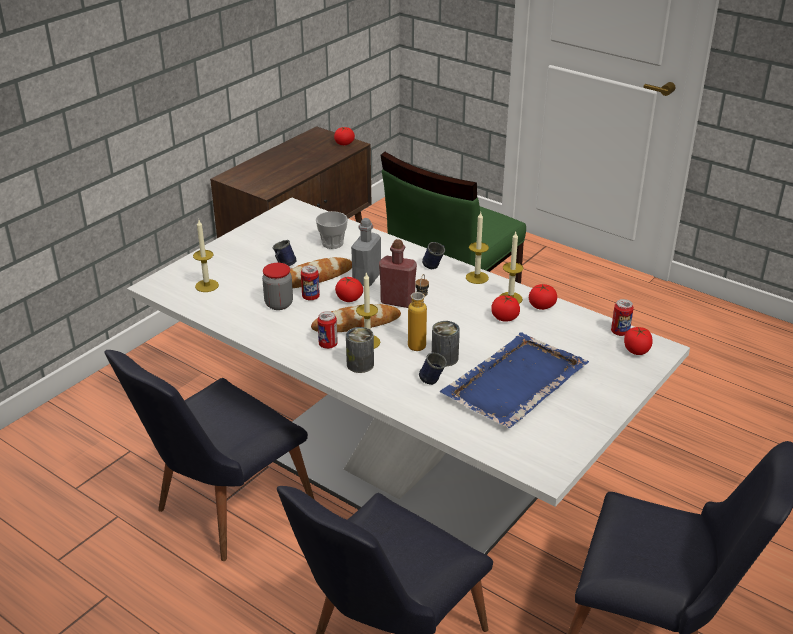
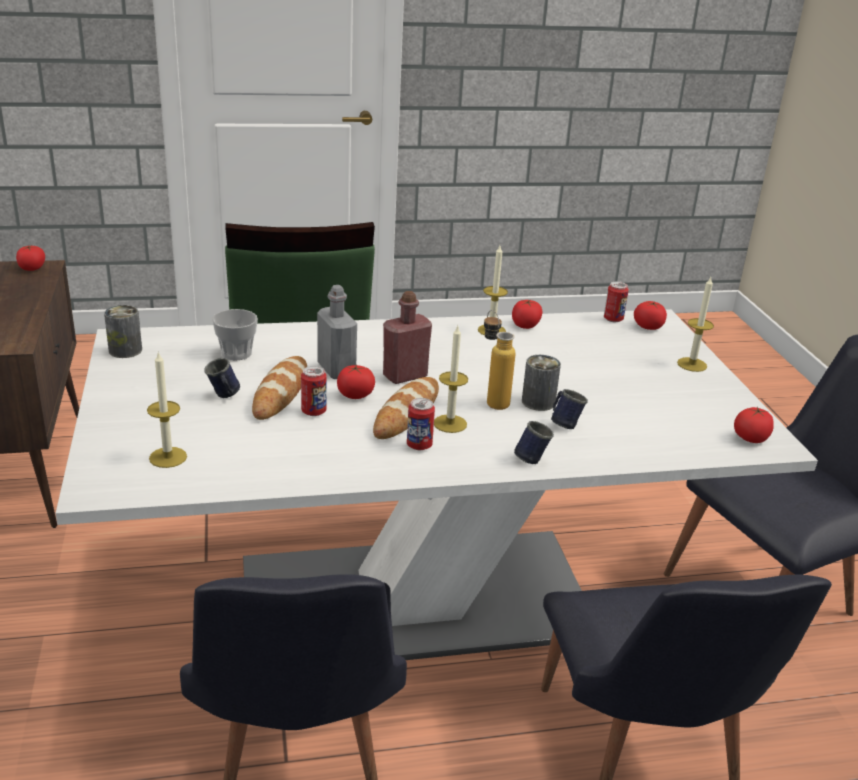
camera: 50 degrees left, 5 degrees down
jar [262,263,293,310] -> none
can [346,327,374,373] -> can moved to [104,305,142,358]
blue mug [422,242,445,269] -> blue mug moved to [514,421,554,464]
blue tray [440,333,589,428] -> none
candle [466,212,489,284] -> candle moved to [677,277,714,372]
tomato [491,295,520,322] -> tomato moved to [734,407,774,443]

